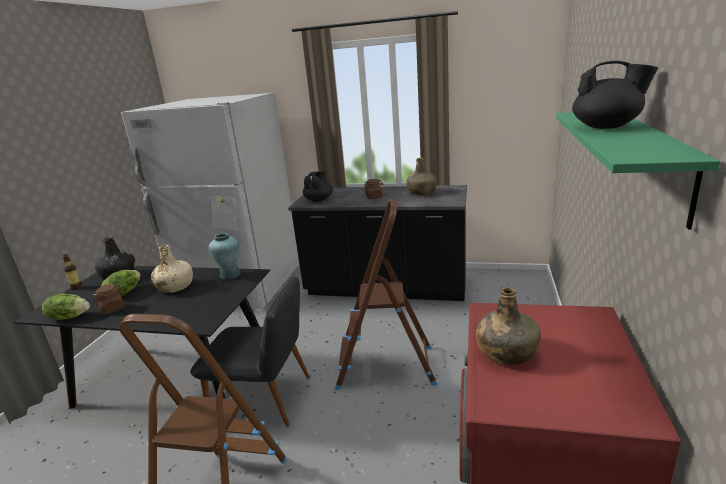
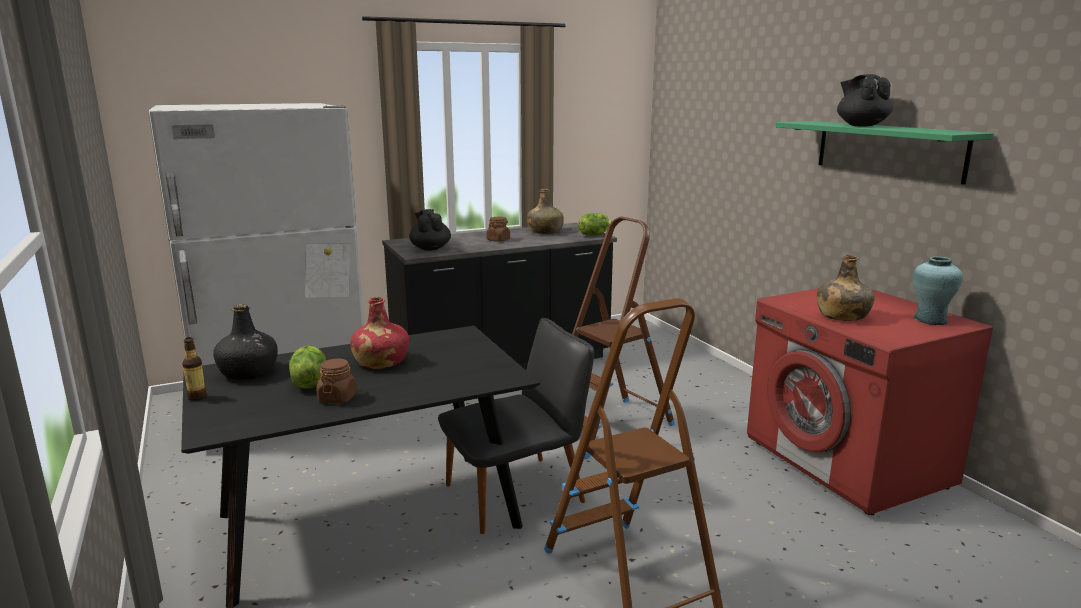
camera: 40 degrees left, 5 degrees down
lettuce [42,294,90,320] -> lettuce moved to [578,213,612,236]
beige bottle [151,245,193,293] -> red bottle [350,297,409,369]
turquoise vase [208,233,241,280] -> turquoise vase moved to [913,256,963,325]
black teapot [572,61,658,129] -> black teapot turned 90 degrees counterclockwise [837,74,893,127]

